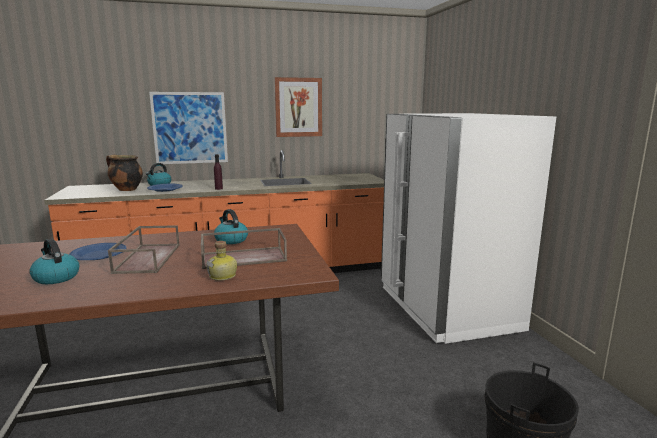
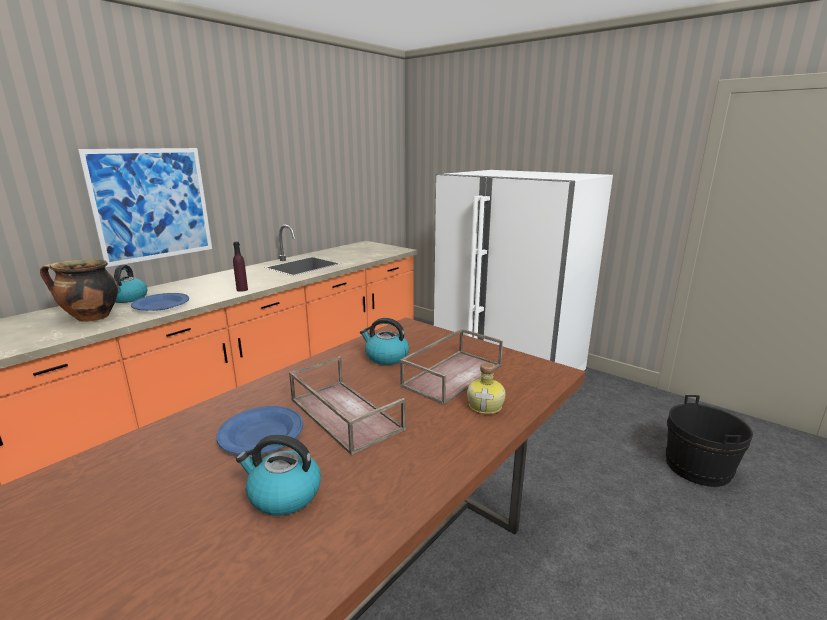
camera: 35 degrees left, 5 degrees up
picture [274,77,322,137] -> none

